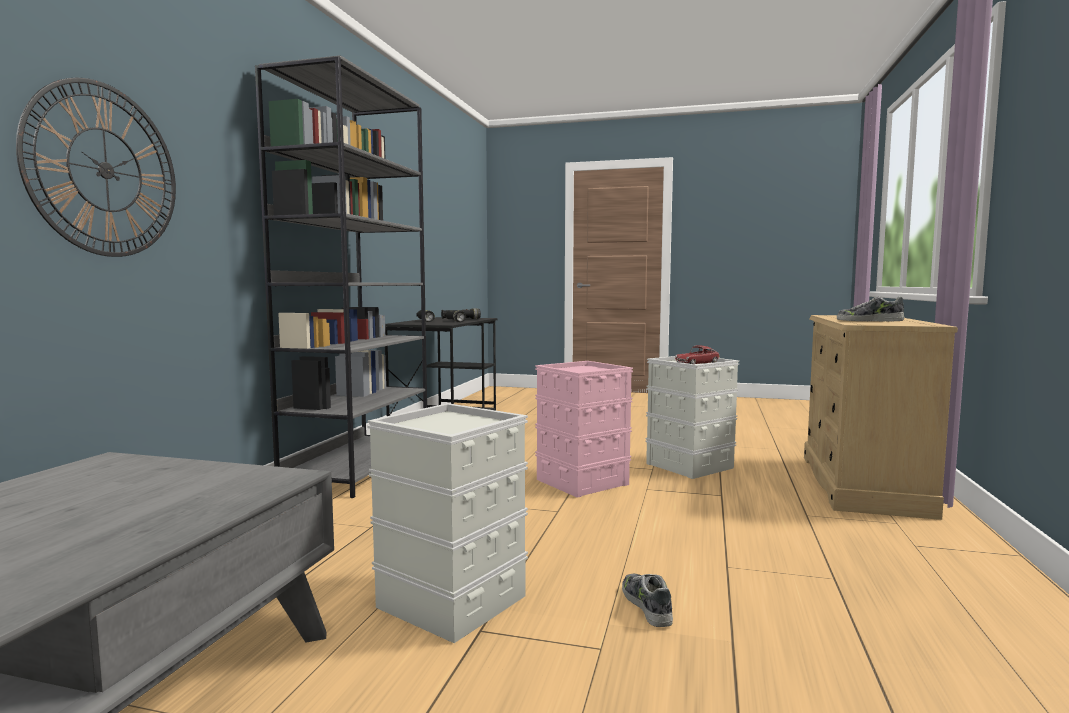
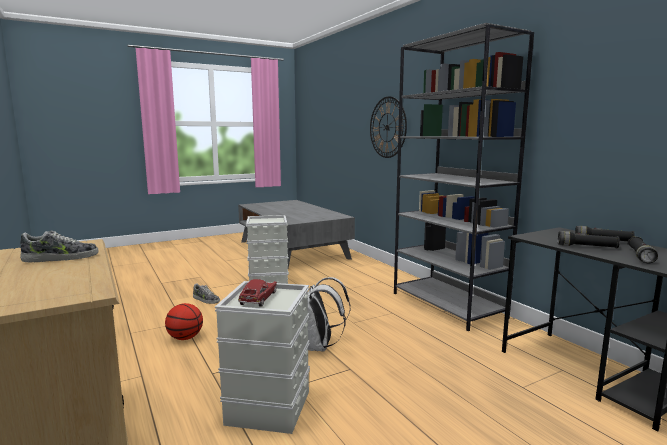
camera: 135 degrees right, 5 degrees up
pink storage box [535,361,633,498] -> white backpack [307,277,351,352]
none -> basketball [165,303,203,340]

